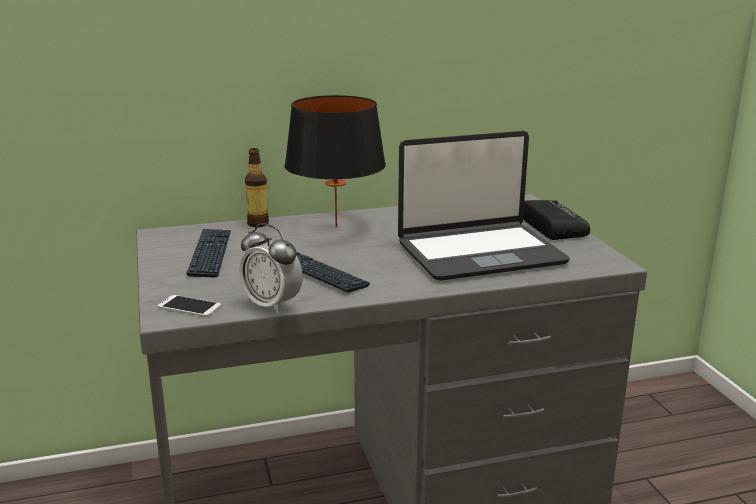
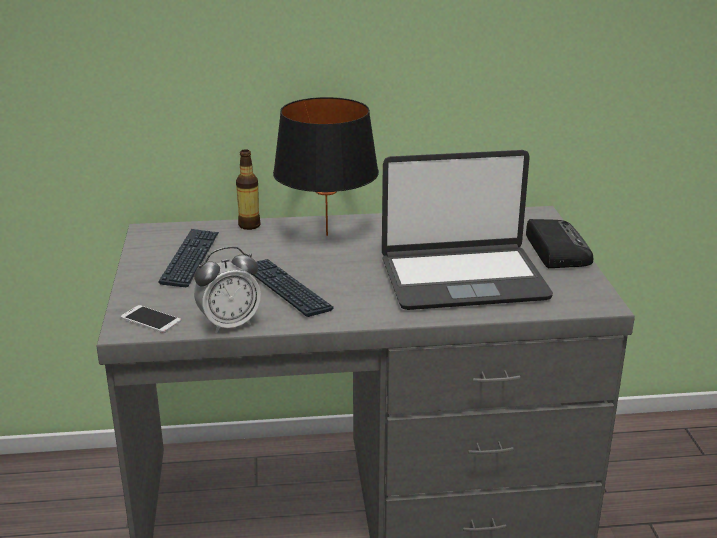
camera: 10 degrees right, 5 degrees up
alarm clock [239,223,303,314] -> alarm clock turned 75 degrees counterclockwise [194,247,261,333]

